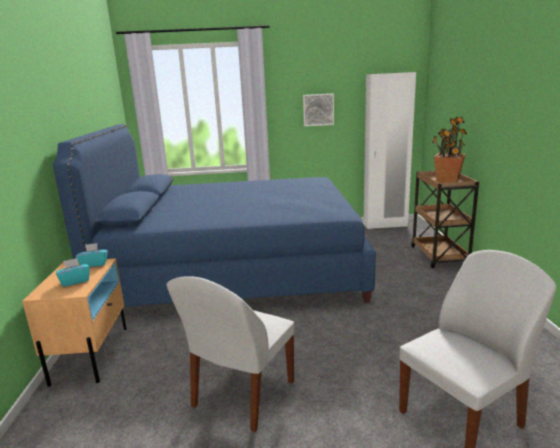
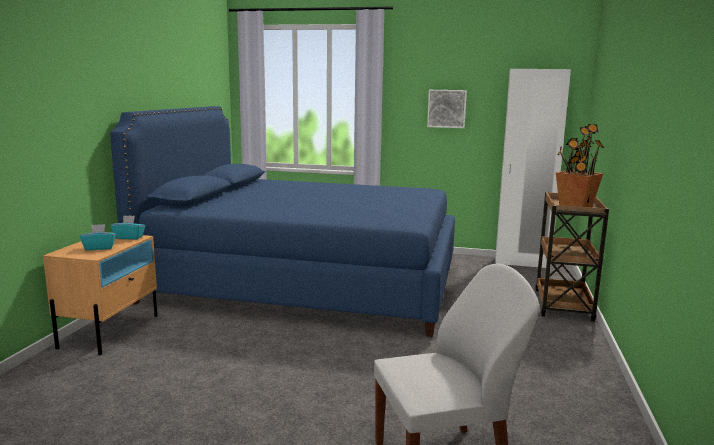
camera: 15 degrees right, 5 degrees down
white chair [167,277,294,432] -> none

